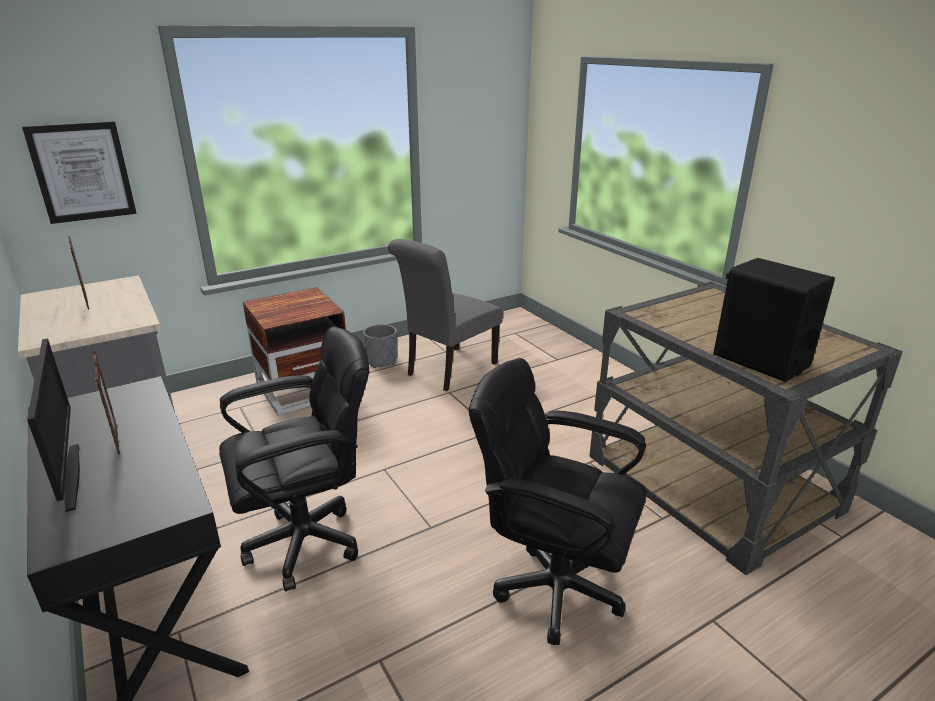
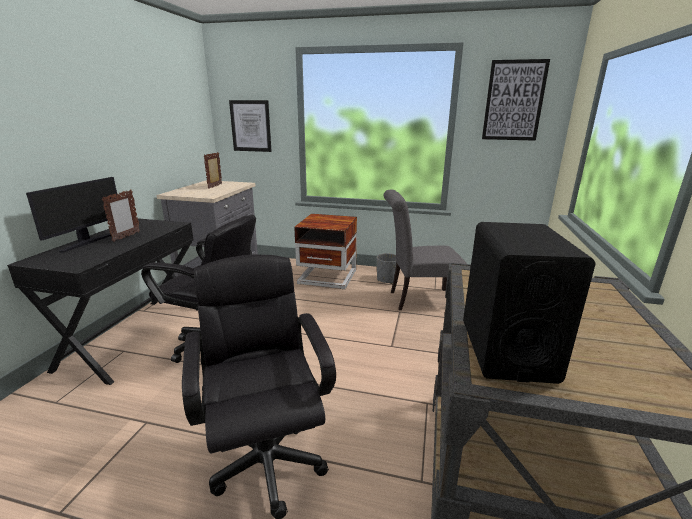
camera: 45 degrees right, 5 degrees down
none -> picture [482,59,550,141]

